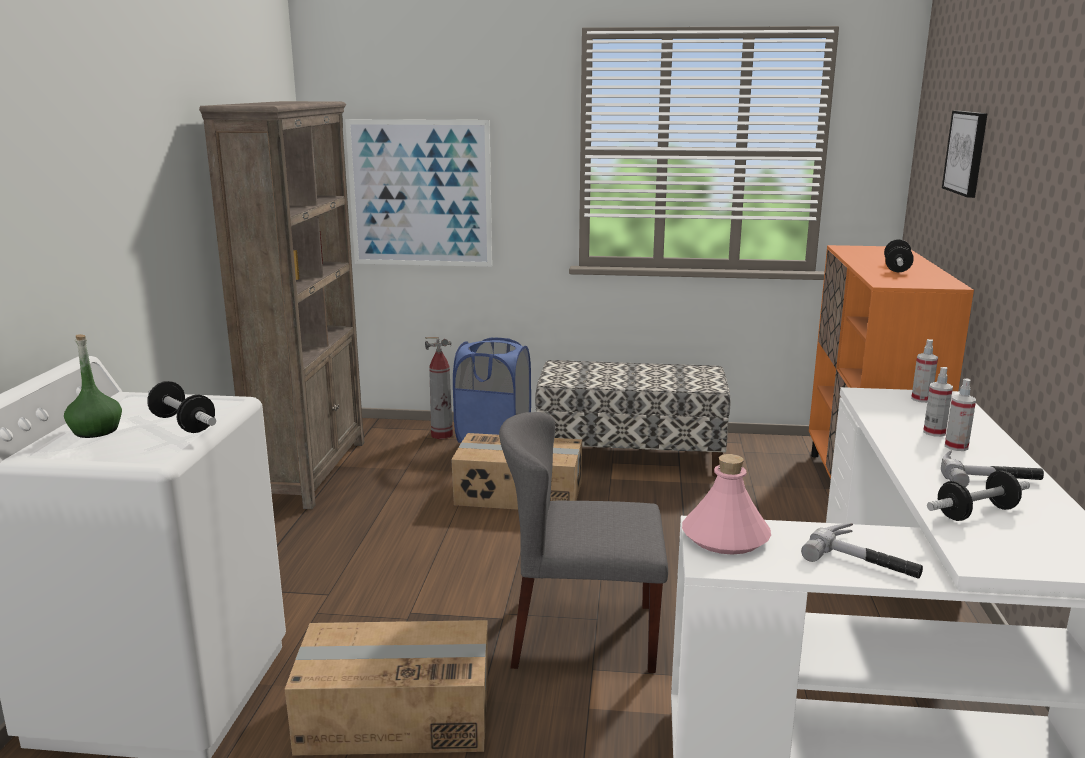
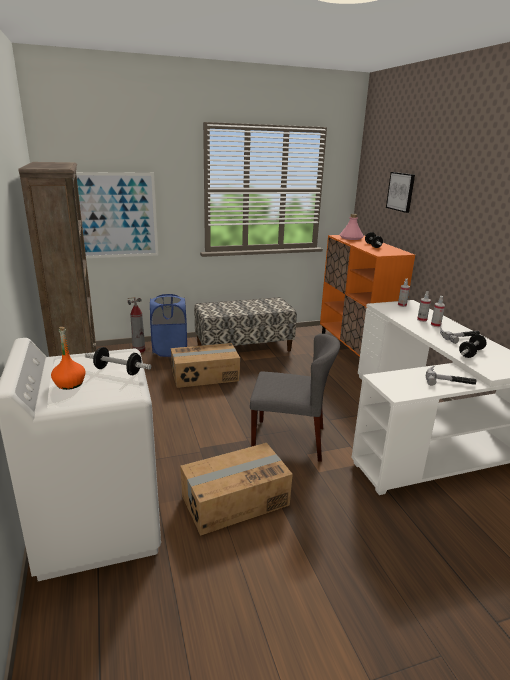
camera: 25 degrees left, 5 degrees up
green bottle [64,334,122,438] -> orange bottle [51,327,86,390]
grey chair [499,412,668,673] -> grey chair turned 150 degrees counterclockwise [250,334,340,462]
pink bottle [682,454,771,554] -> pink bottle moved to [340,214,364,240]

